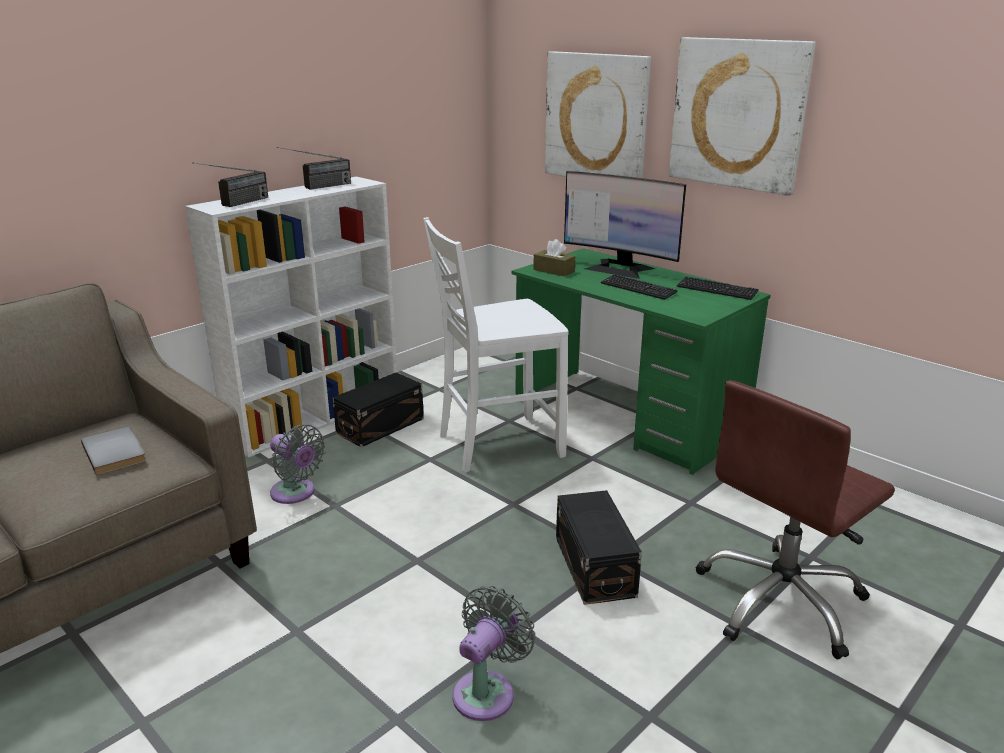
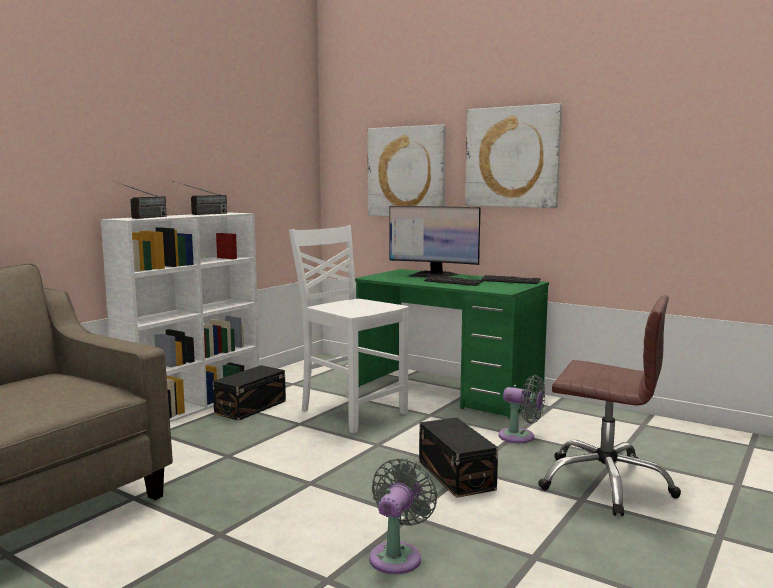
camera: 10 degrees left, 15 degrees down
grey book [81,427,147,475] -> none
grey fan [270,424,325,504] -> grey fan moved to [498,375,545,443]
white chair [423,217,569,473] -> white chair turned 75 degrees clockwise [289,225,409,434]
brown tissue box [533,239,575,276] -> none
brown office chair [696,380,895,659] -> brown office chair turned 105 degrees counterclockwise [538,295,681,516]

